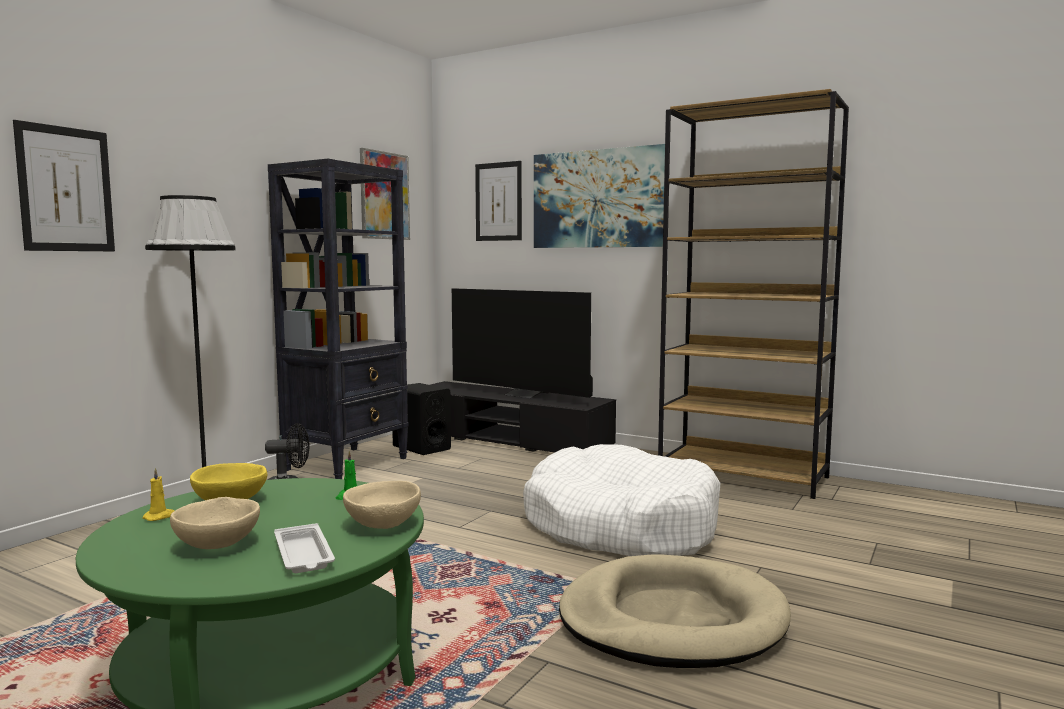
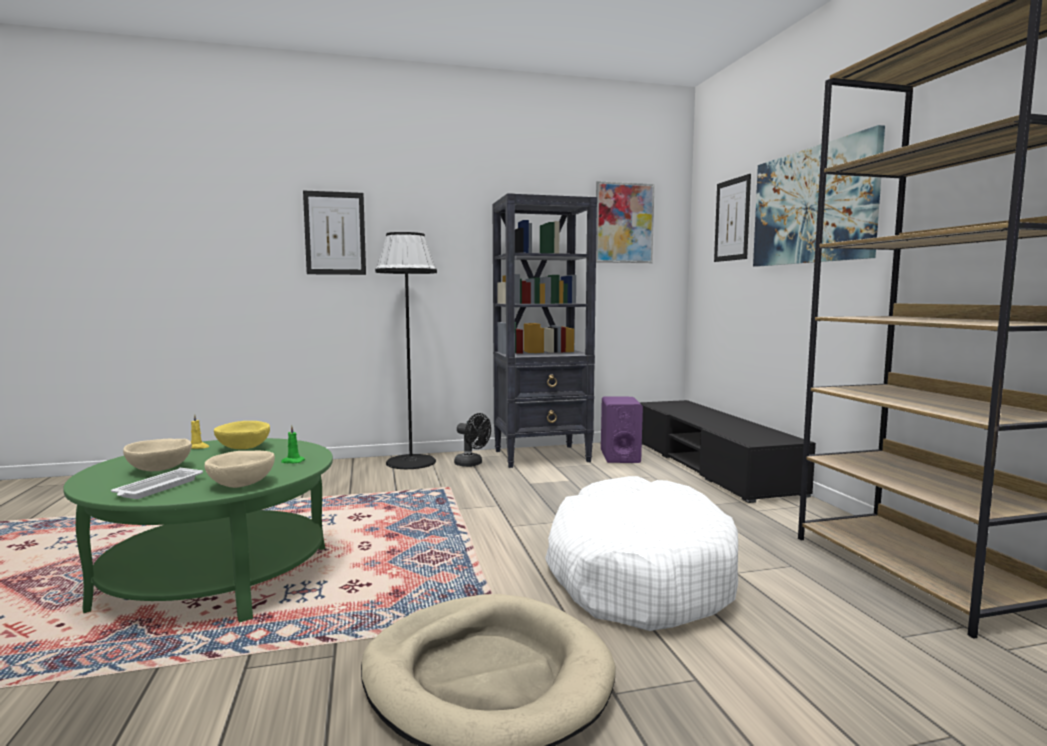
camera: 45 degrees right, 0 degrees up
black speaker [392,383,451,455] -> purple speaker [601,396,643,463]
television [452,288,593,398] -> none

